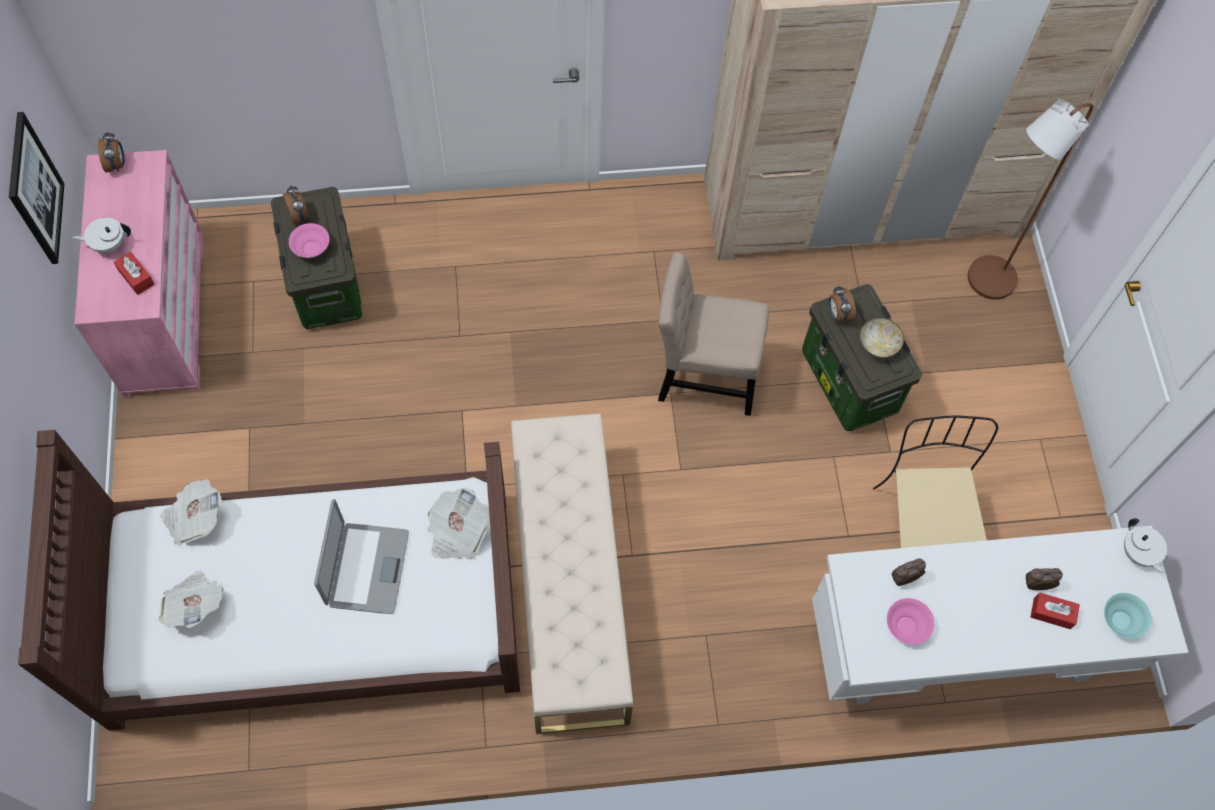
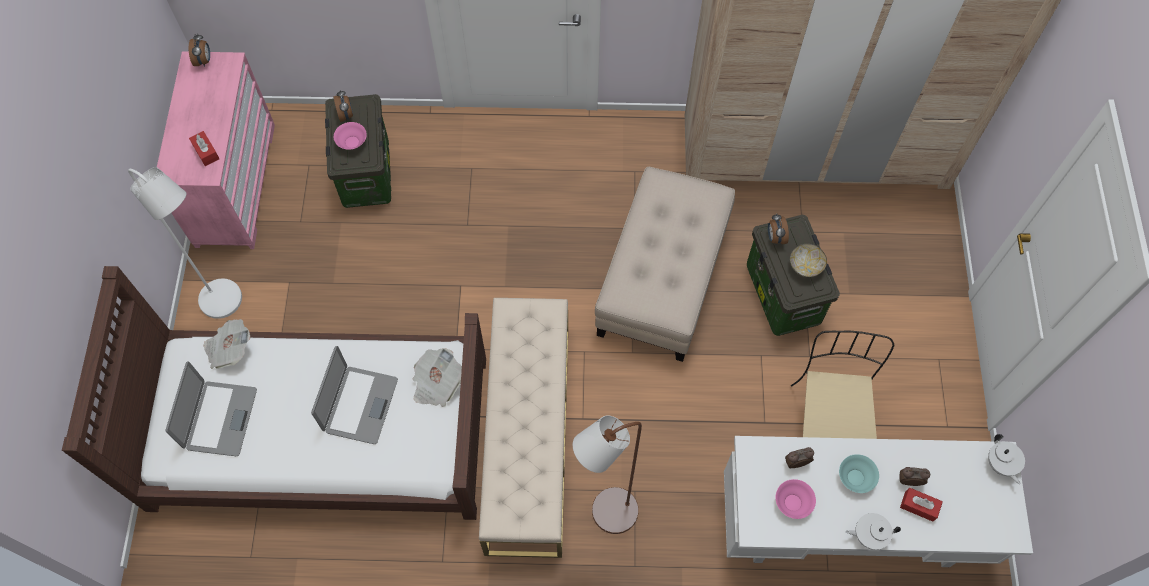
camera: 10 degrees right, 0 degrees up
picture [9,112,64,264] -> none
white teapot [73,218,131,253] -> white teapot moved to [846,513,901,550]
newspaper [159,571,224,628] -> laptop [166,362,257,456]
beige chair [658,252,769,416] -> beige ottoman [595,167,735,362]
brown floor lamp [968,99,1093,300] -> brown floor lamp moved to [573,415,642,534]
turquoise bowl [1104,593,1152,639] -> turquoise bowl moved to [839,454,879,493]
none -> white floor lamp [128,167,242,319]

